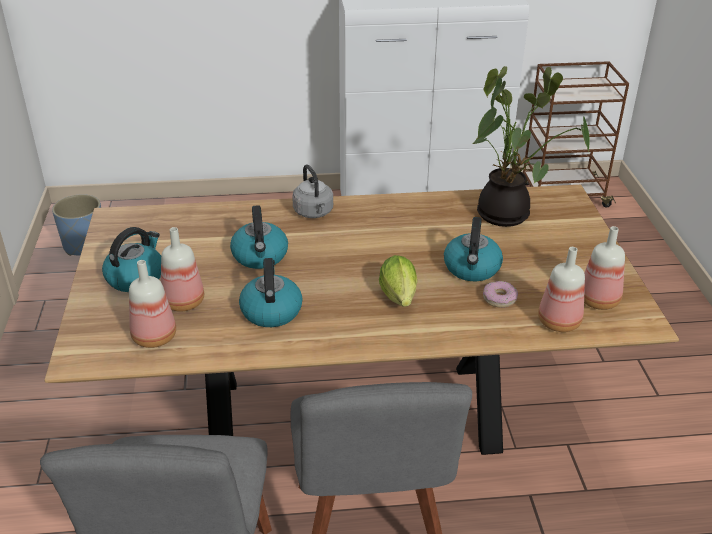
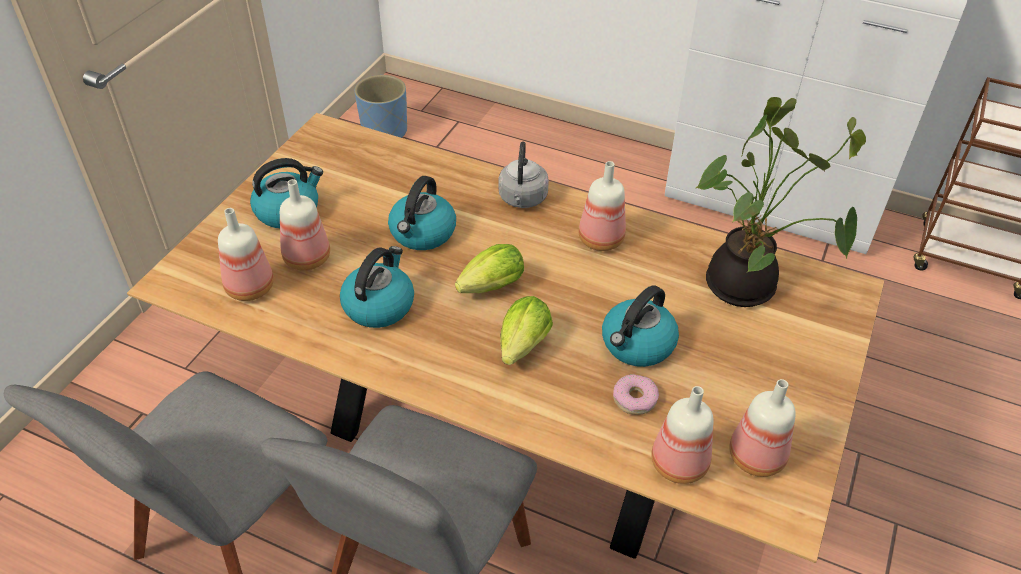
camera: 30 degrees right, 10 degrees up
none -> lettuce [455,244,524,293]
none -> bottle [578,161,626,251]

